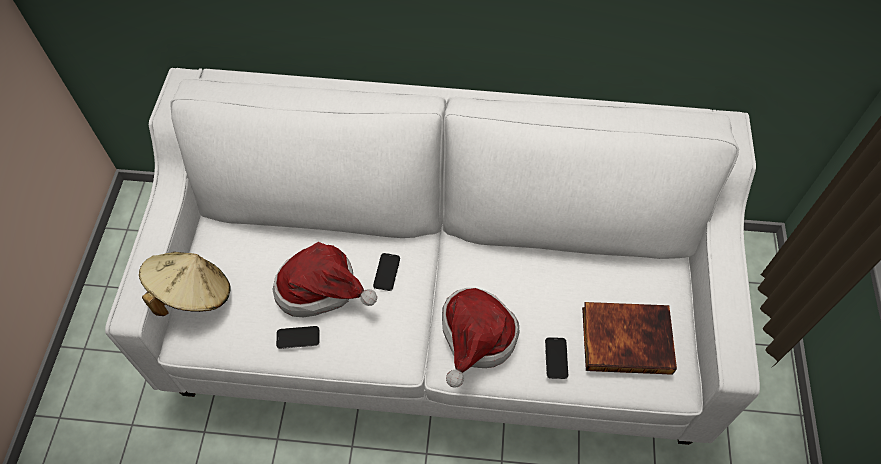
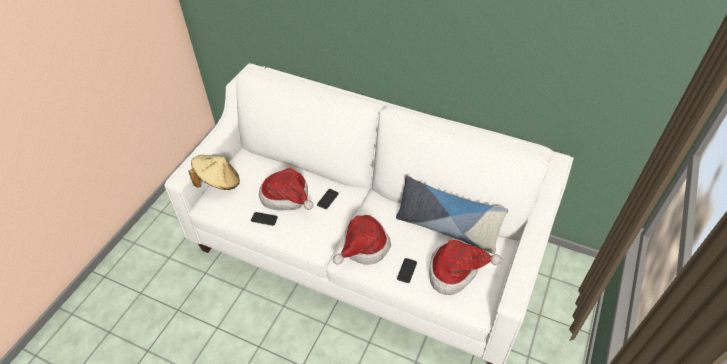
camera: 20 degrees right, 10 degrees down
book [582,302,677,375] -> hat [429,240,501,295]
none -> pillow [396,175,509,254]

